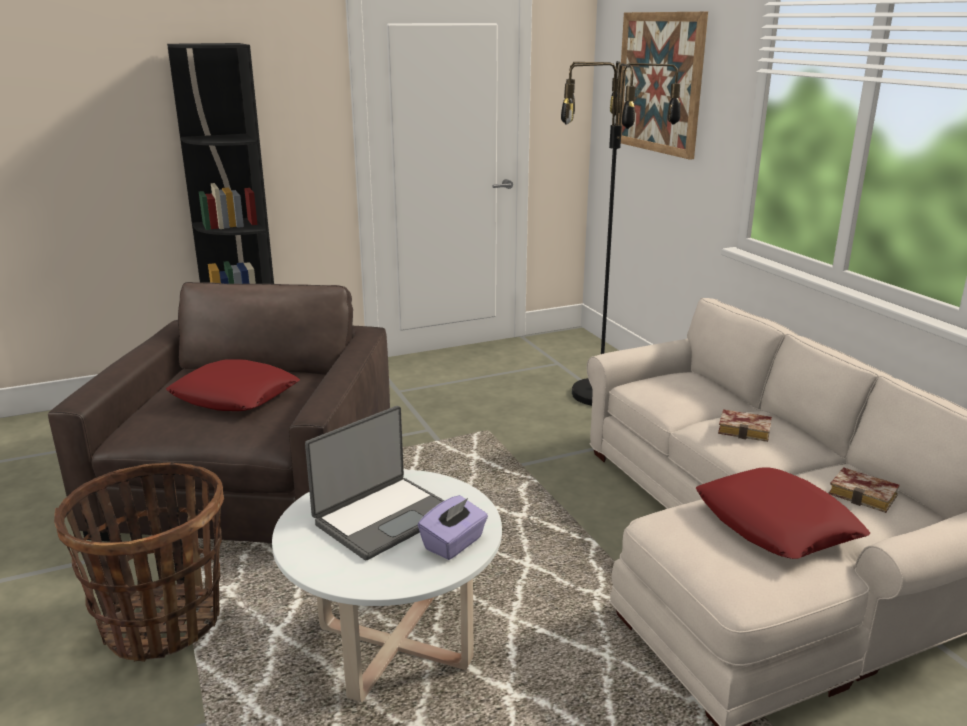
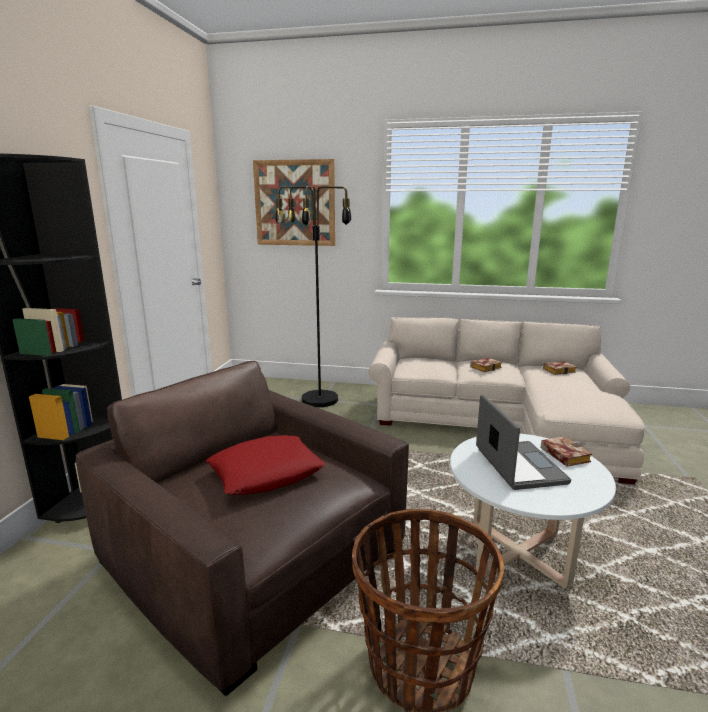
camera: 55 degrees left, 5 degrees down
purple tissue box [418,495,488,560] -> book [541,436,592,467]
red pillow [696,467,870,559] -> none

